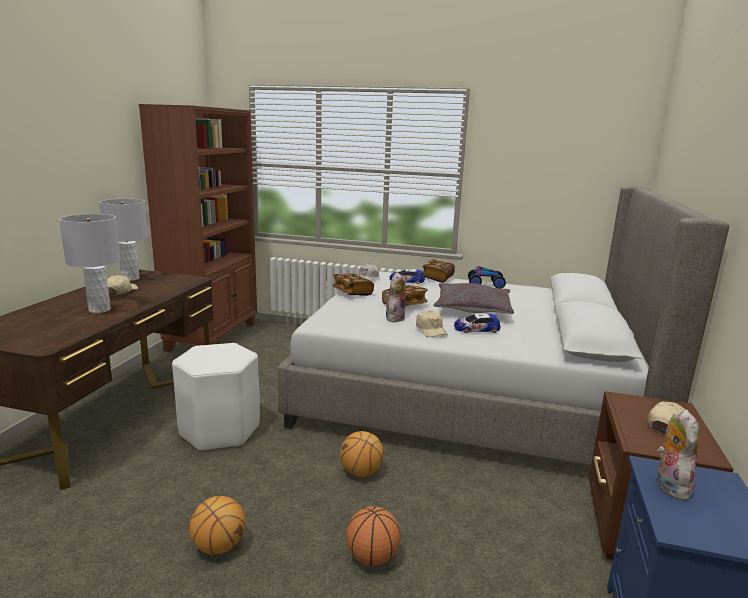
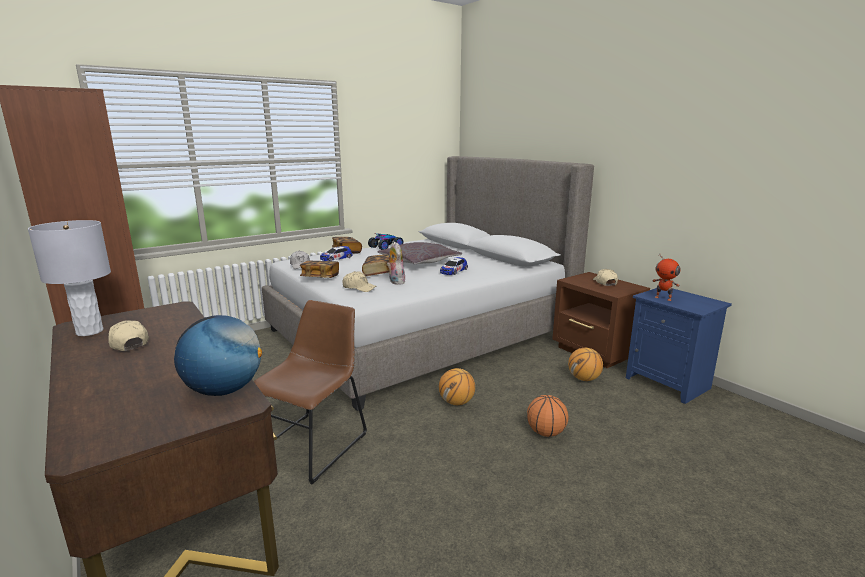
camera: 50 degrees left, 0 degrees up
grey table lamp [59,214,120,313] -> none
white stool [172,343,260,452] -> brown chair [254,300,367,485]
basketball [189,496,245,554] -> basketball moved to [568,348,603,381]
beige cap [416,310,448,337] -> beige cap moved to [342,271,377,292]
plush toy [657,409,700,502] -> toy robot [652,254,681,301]
none -> globe [174,315,262,396]

